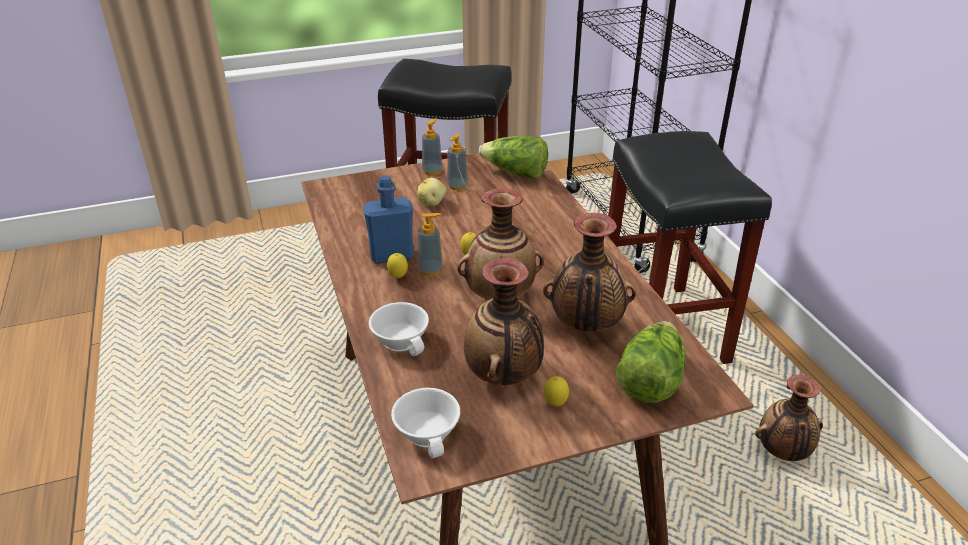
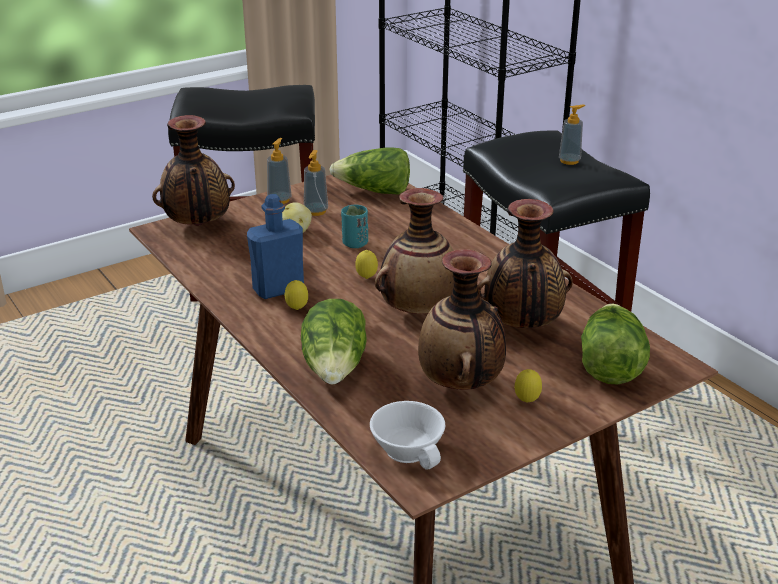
camera: 15 degrees left, 5 degrees down
white cup [369,302,429,356] -> lettuce [301,299,367,385]
soap dispenser [418,213,443,276] -> soap dispenser moved to [559,105,586,165]
vase [755,374,823,461] -> vase moved to [152,115,235,226]
none -> turquoise cup [341,205,368,248]

